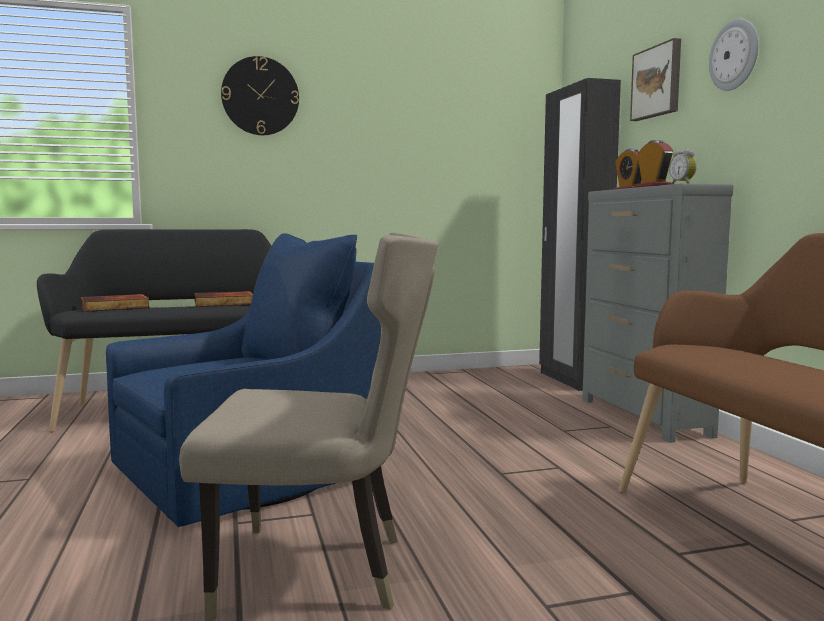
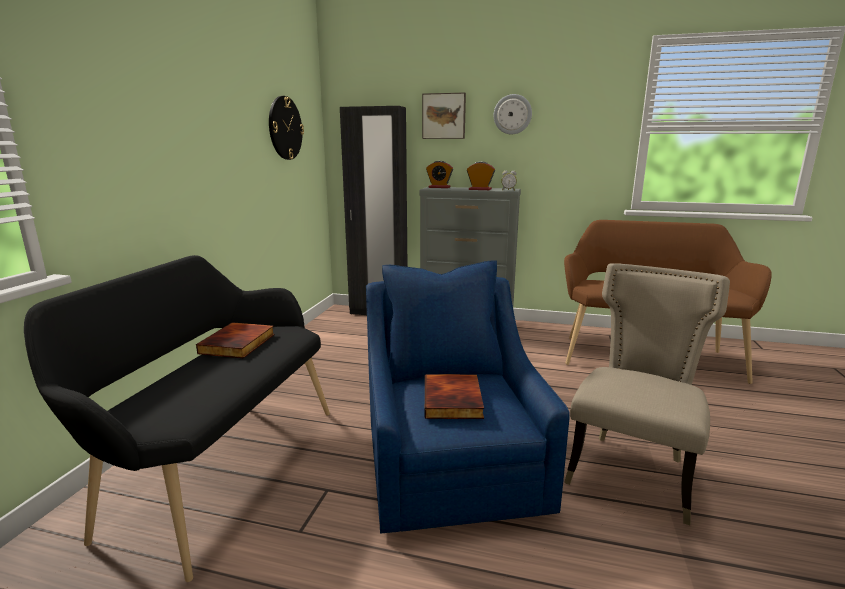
camera: 60 degrees left, 10 degrees up
book [81,294,150,312] -> book moved to [425,374,484,419]
wall clock [221,56,299,135] -> wall clock moved to [269,96,304,160]

